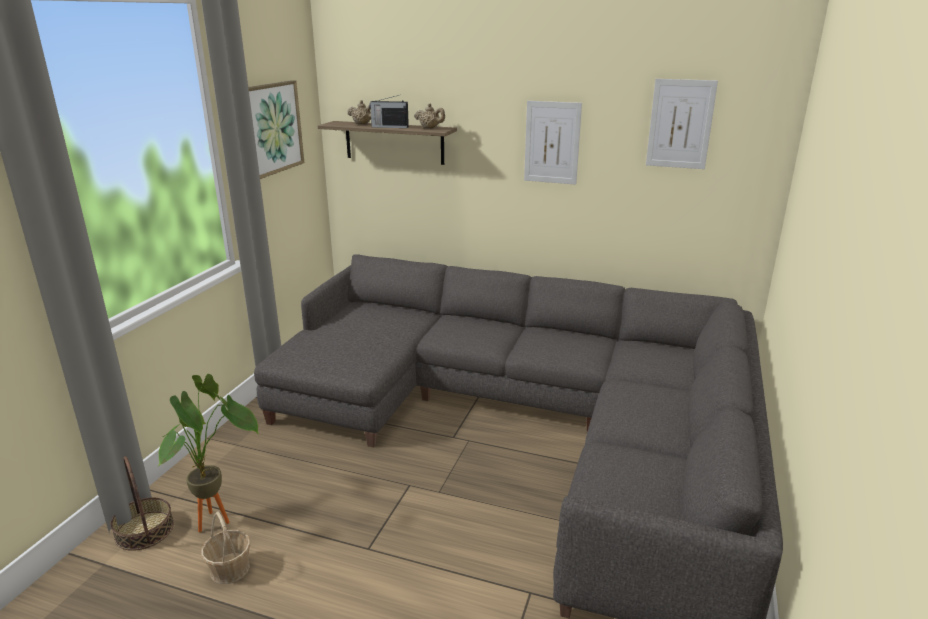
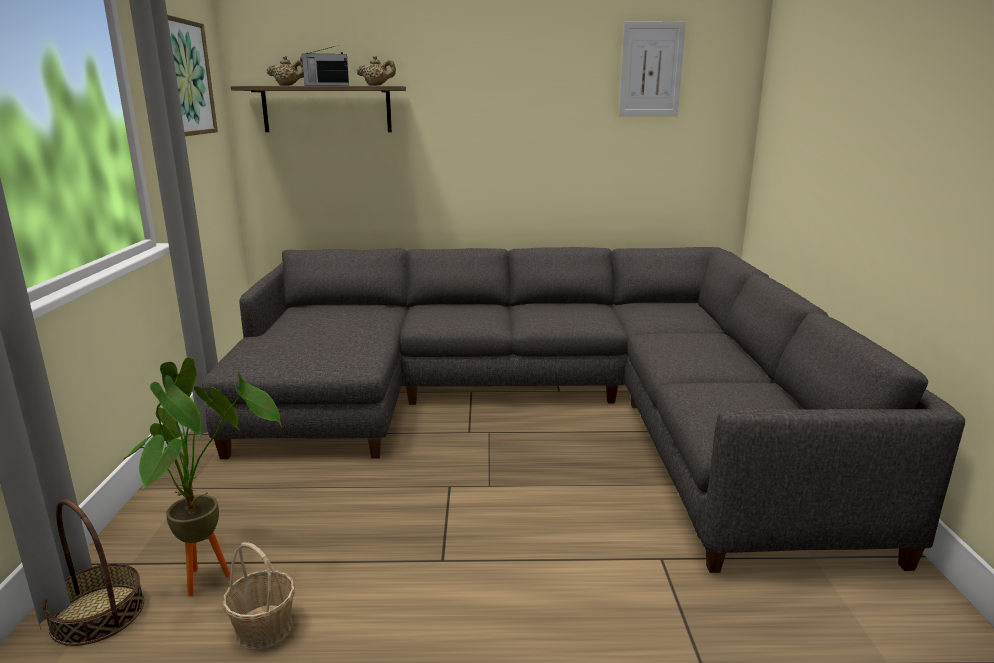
camera: 20 degrees left, 5 degrees down
picture [524,101,582,185] -> none

